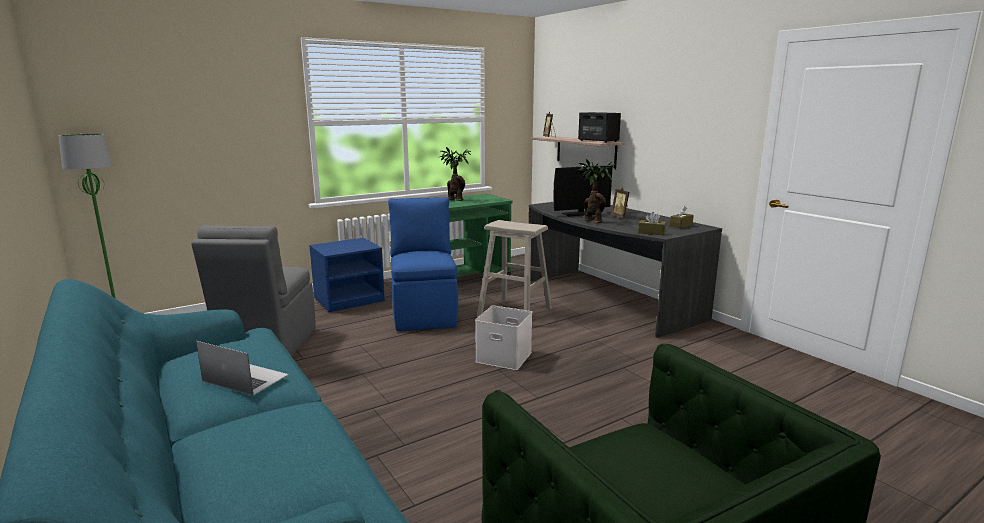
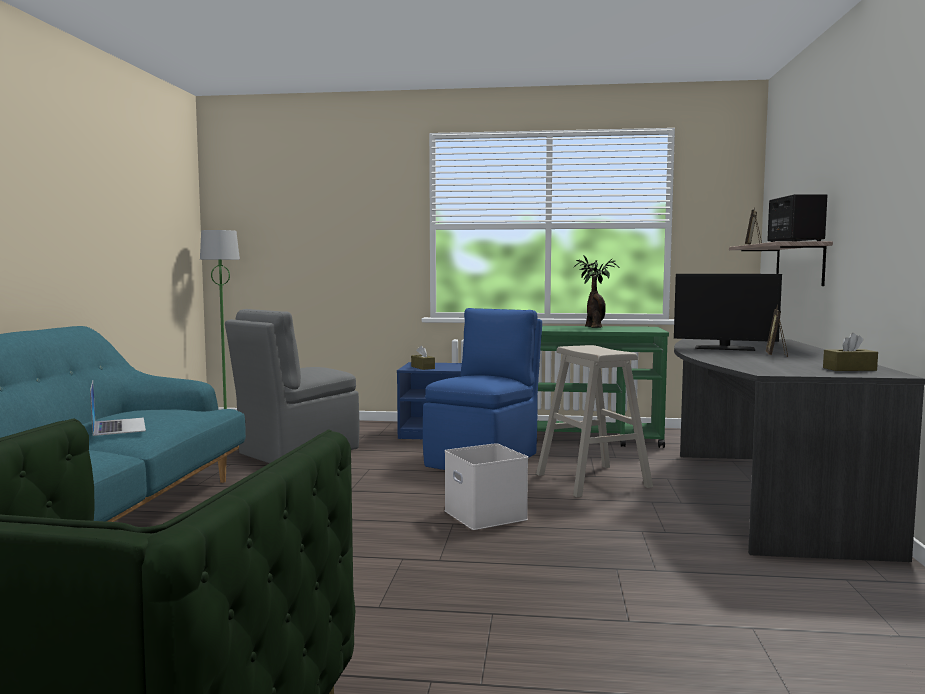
camera: 40 degrees right, 10 degrees down
potted plant [578,159,616,223] -> none
brown tissue box [638,212,666,235] -> brown tissue box moved to [411,345,435,370]

